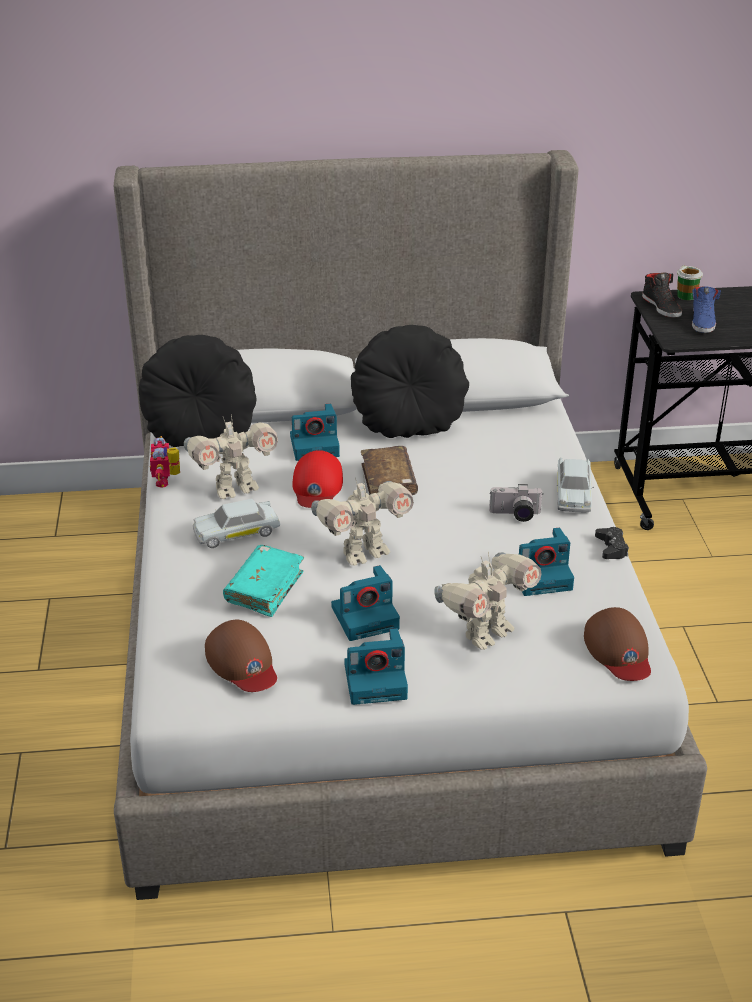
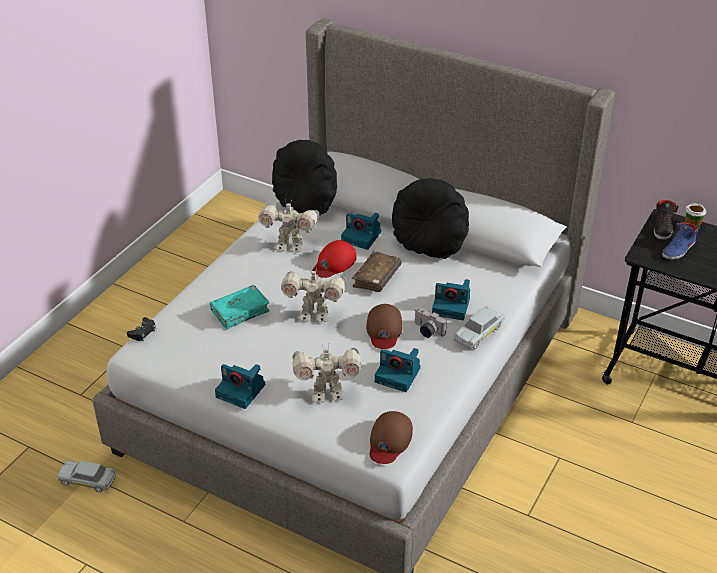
camera: 35 degrees right, 5 degrees up
toy robot [150,436,180,488] -> none
white toy car [193,499,280,548] -> white toy car moved to [57,460,116,492]
brown cap [205,620,277,692] -> brown cap moved to [366,304,402,349]
camera [331,565,400,641] -> camera moved to [432,279,470,320]
black game controller [595,527,629,559] -> black game controller moved to [127,317,156,341]

